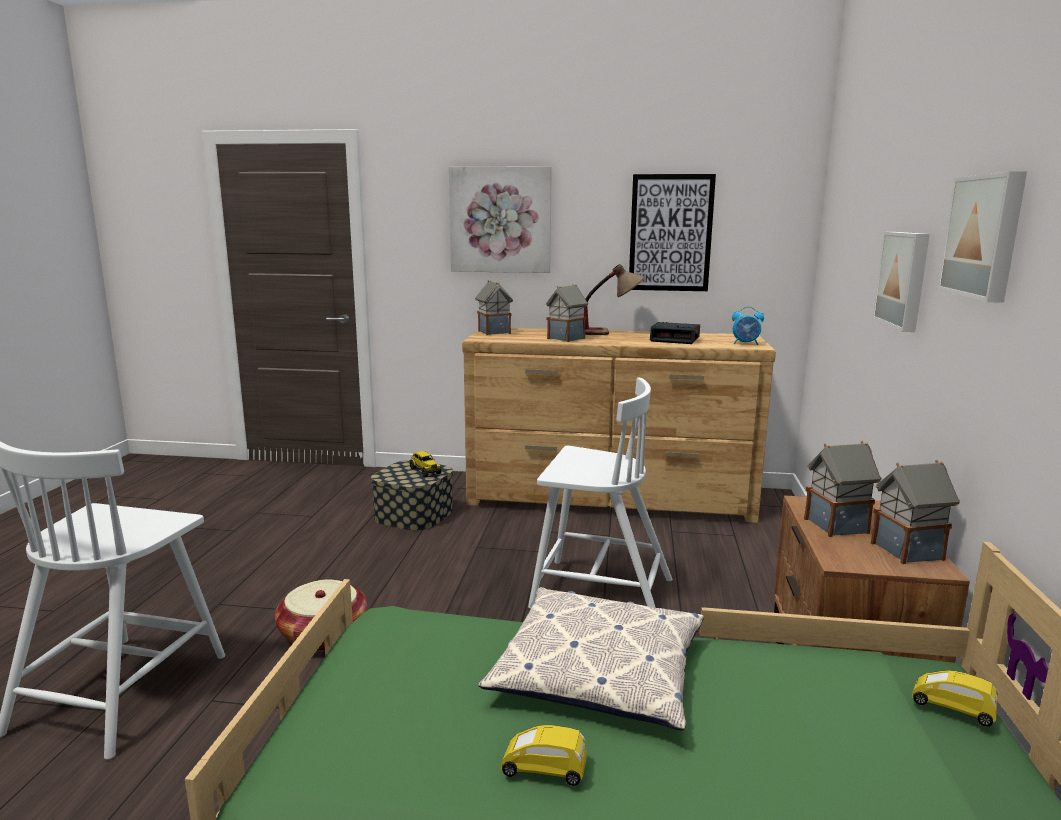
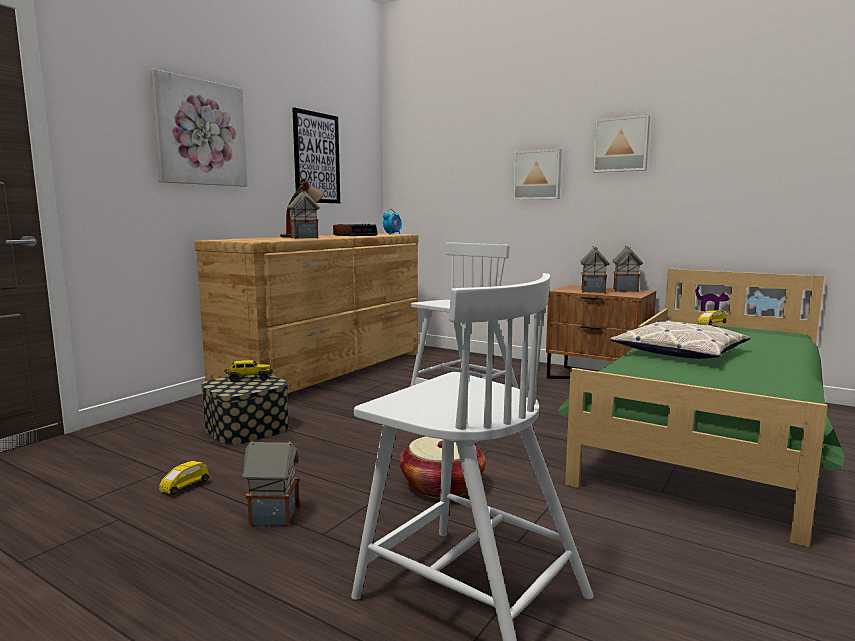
camera: 65 degrees left, 5 degrees down
toy house [475,280,513,335] -> toy house moved to [242,441,300,527]
yellow toy car [501,725,587,786] -> yellow toy car moved to [159,461,209,495]

